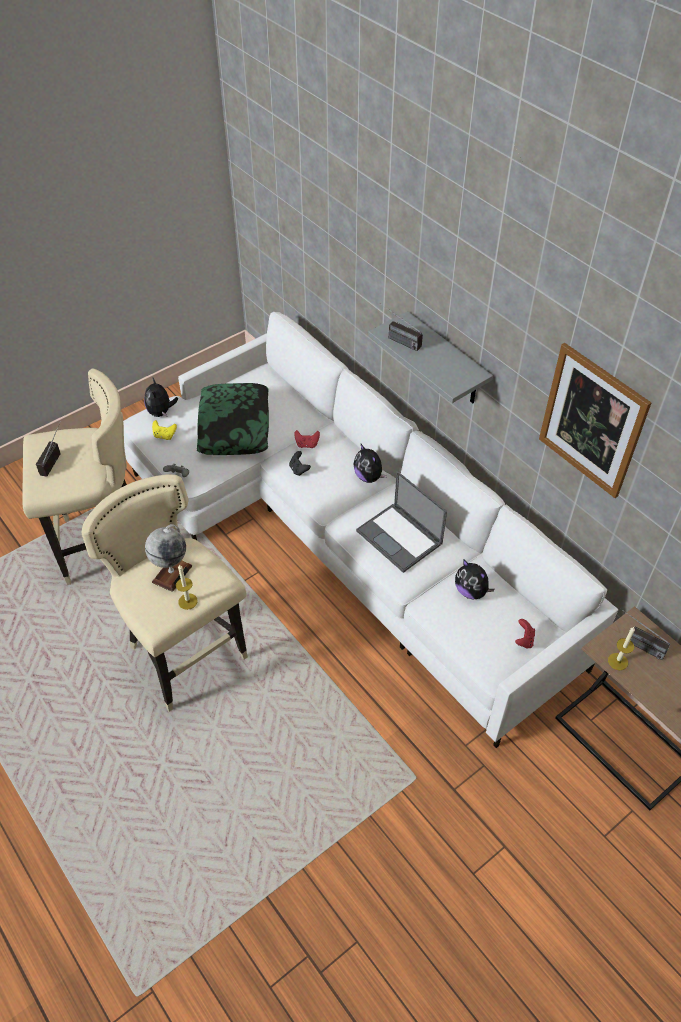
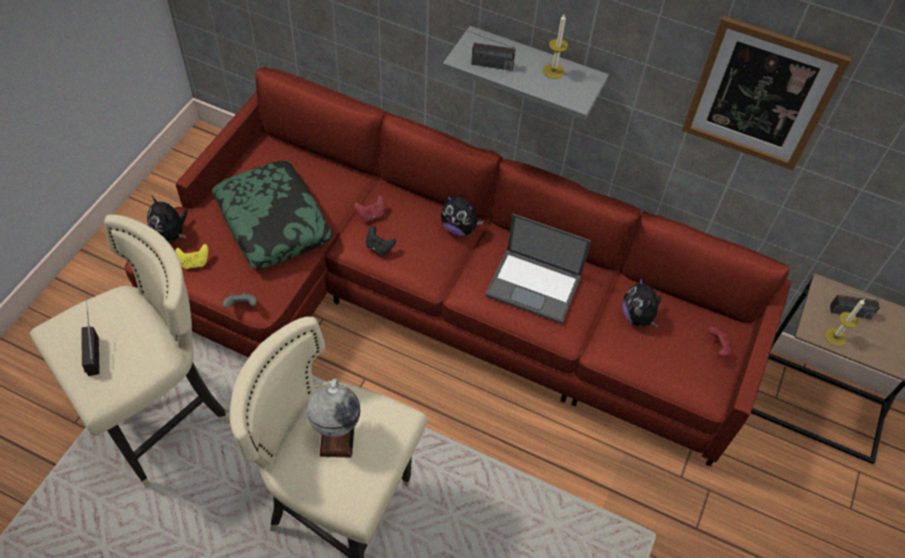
camera: 30 degrees left, 5 degrees up
white sofa [123,312,618,748] -> red sofa [125,67,792,466]
candle [176,564,198,610] -> candle moved to [543,14,568,79]
plush toy [455,560,495,599] -> plush toy turned 60 degrees clockwise [623,277,662,327]

